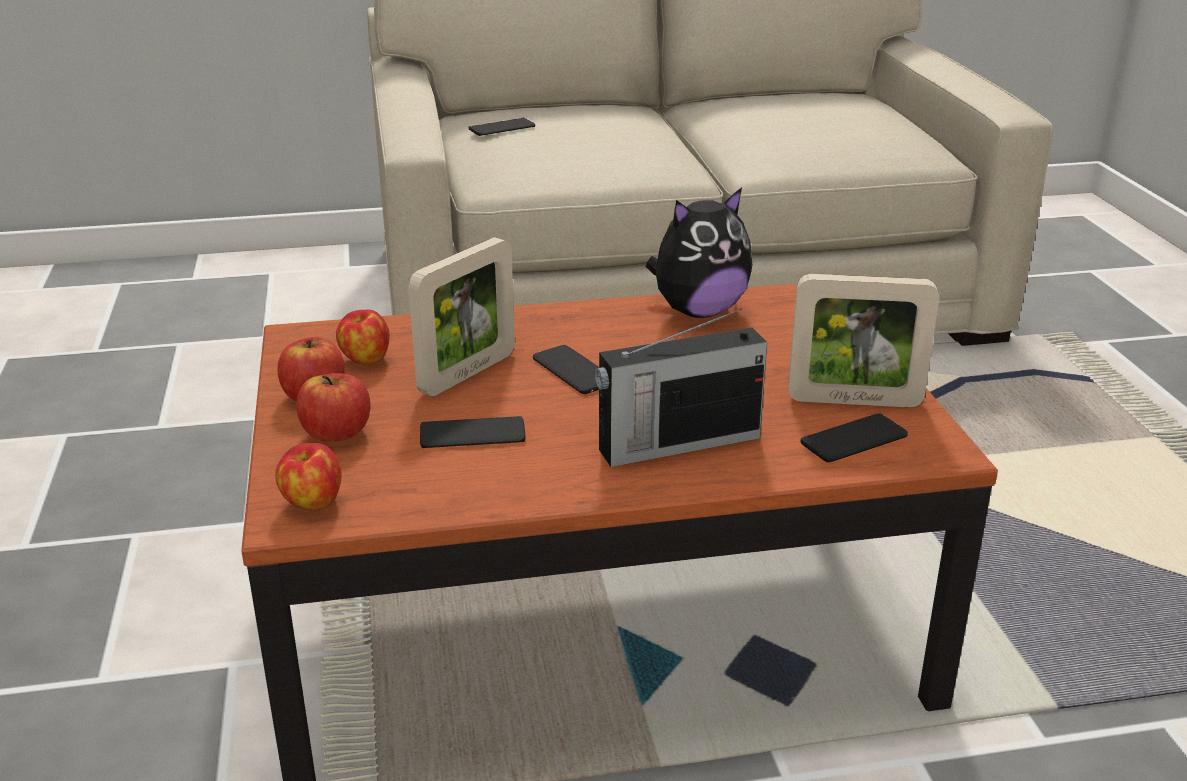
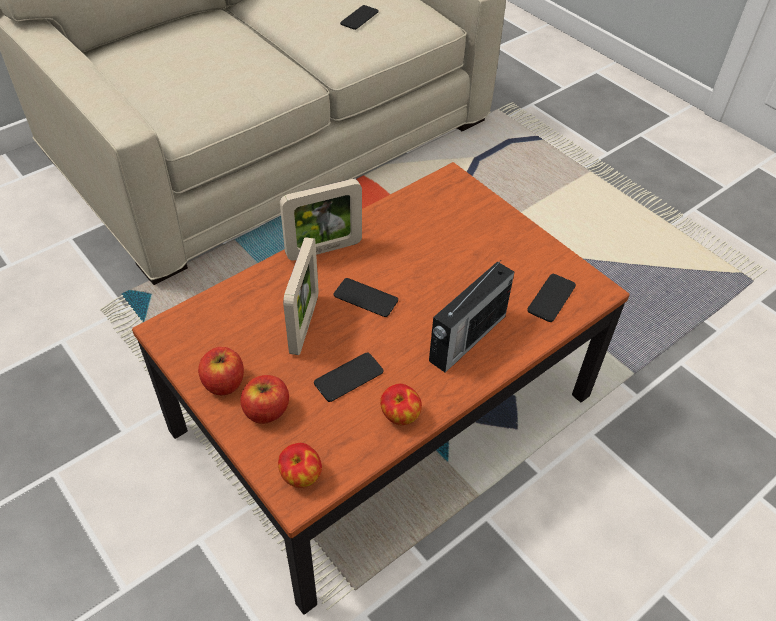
camera: 30 degrees left, 20 degrees up
apple [336,310,390,364] -> apple moved to [380,384,422,425]
phone [469,118,535,136] -> phone moved to [340,5,379,30]
plush toy [646,187,752,318] -> none
picture frame [788,274,939,407] -> picture frame moved to [280,179,362,261]

